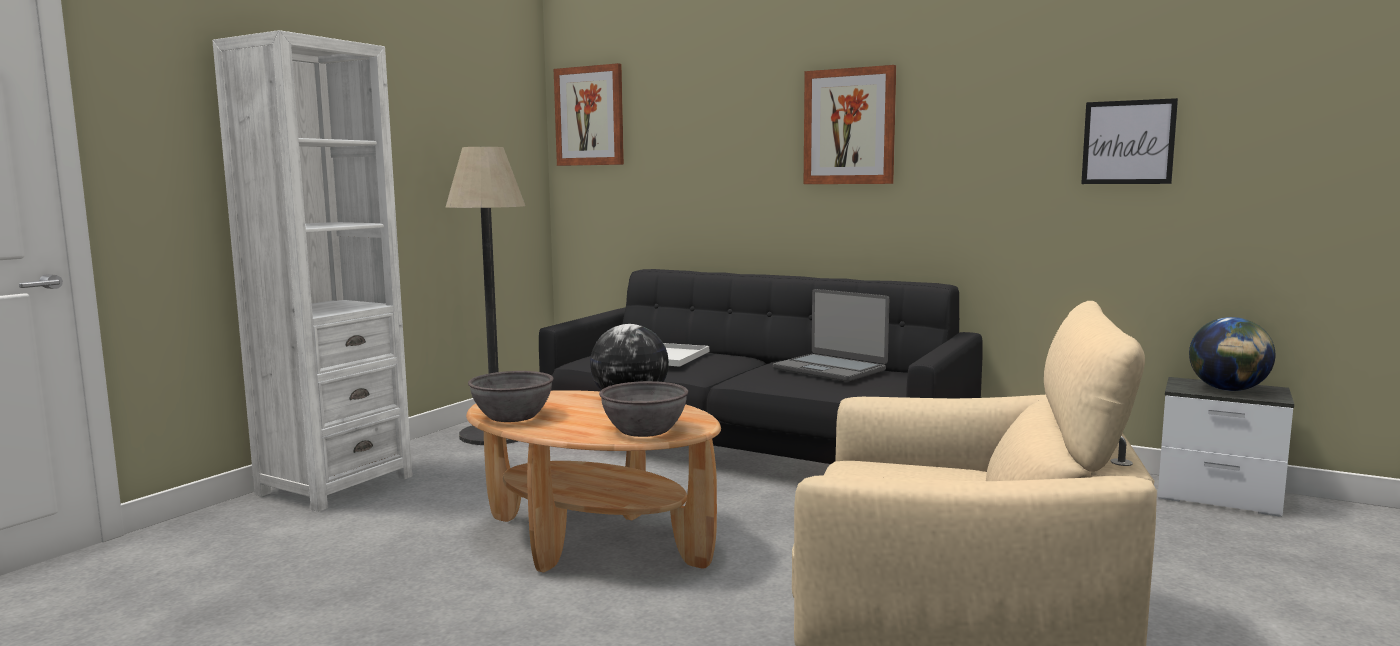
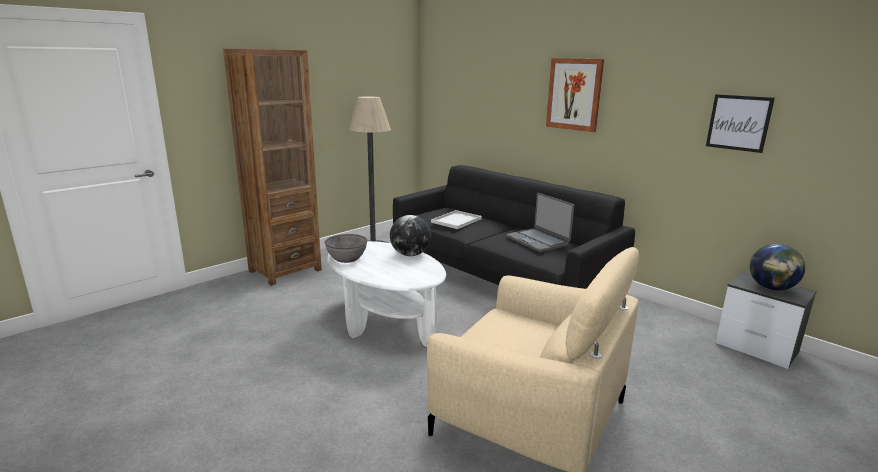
camera: 15 degrees right, 10 degrees up
white bookcase [212,30,412,512] -> brown bookcase [223,49,322,286]
brown coffee table [466,390,721,572] -> white coffee table [327,241,446,347]
picture [554,63,624,166] -> none
grey bowl [599,381,688,437] -> none

